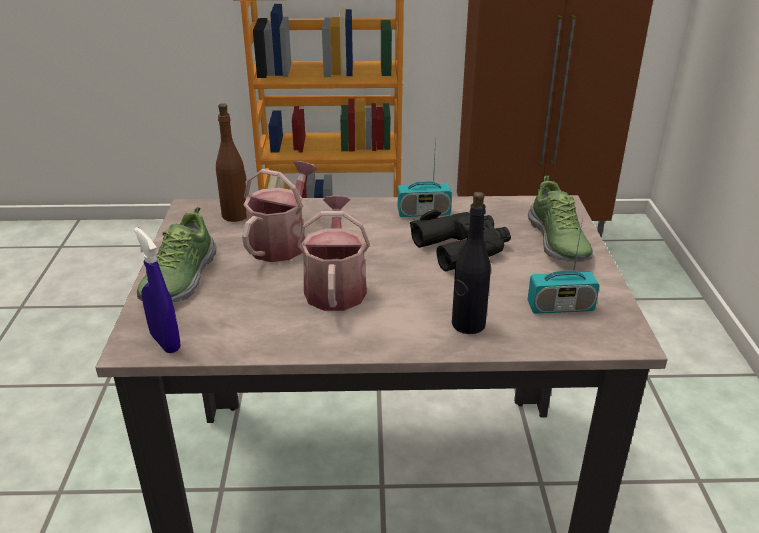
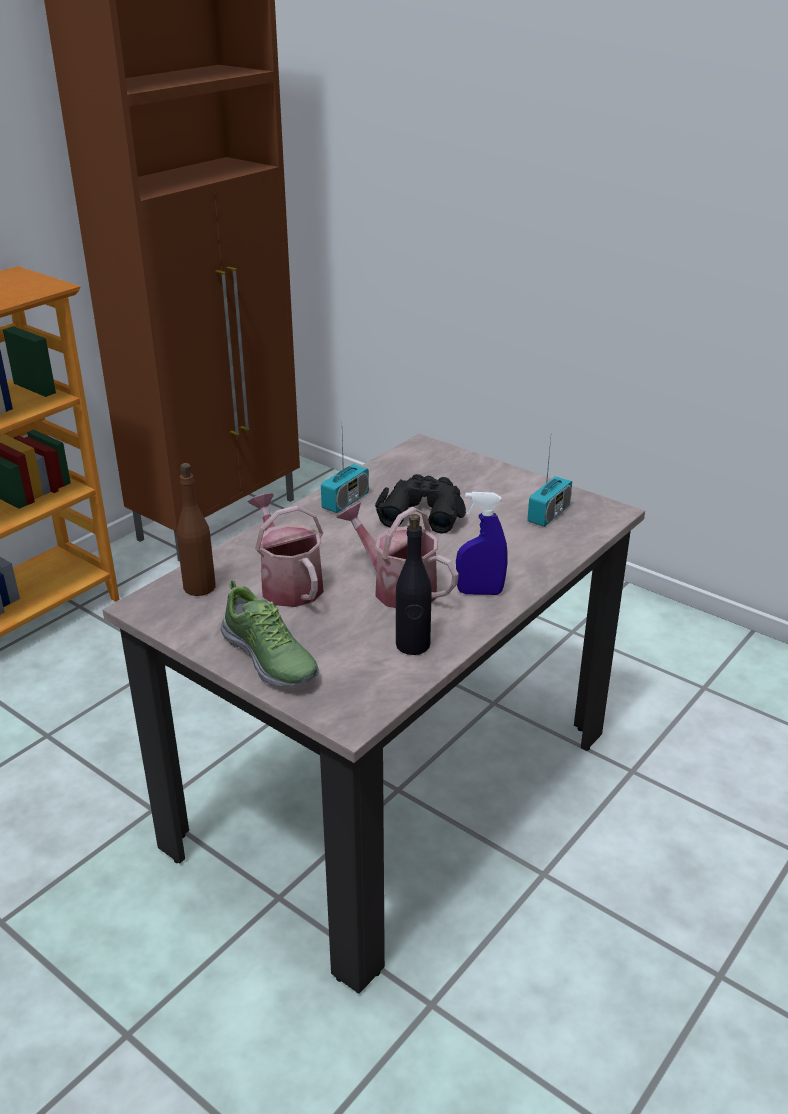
camera: 50 degrees left, 0 degrees up
blue spray bottle [134,227,181,353] -> blue spray bottle moved to [456,492,507,595]
black bottle [452,192,491,334] -> black bottle moved to [396,514,432,655]
shoe [528,176,593,262] -> none

